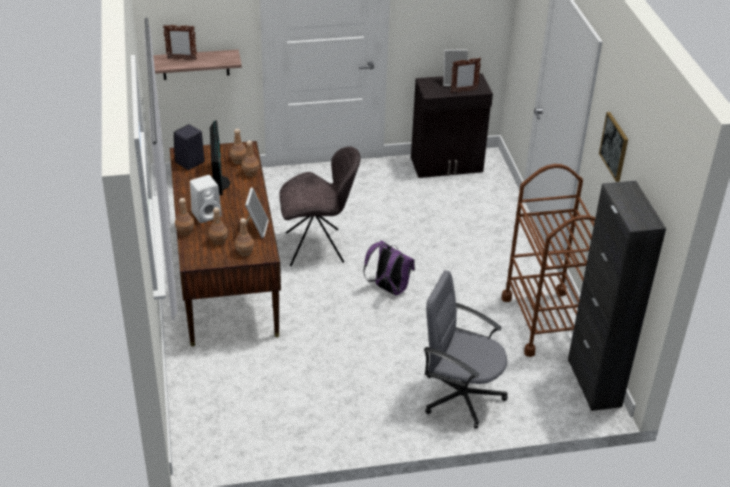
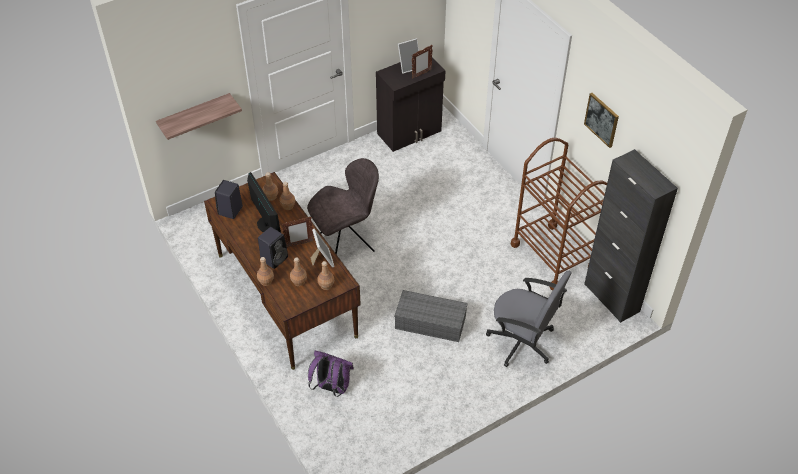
camera: 20 degrees left, 10 degrees up
picture frame [163,25,197,60] -> picture frame moved to [282,217,314,248]
white speaker [190,175,222,223] -> black speaker [258,227,288,269]
purple backpack [363,241,415,296] -> purple backpack moved to [308,351,354,397]
grey office chair [424,270,508,429] -> grey office chair turned 150 degrees counterclockwise [486,270,572,367]
none -> grey storage box [394,290,468,342]

